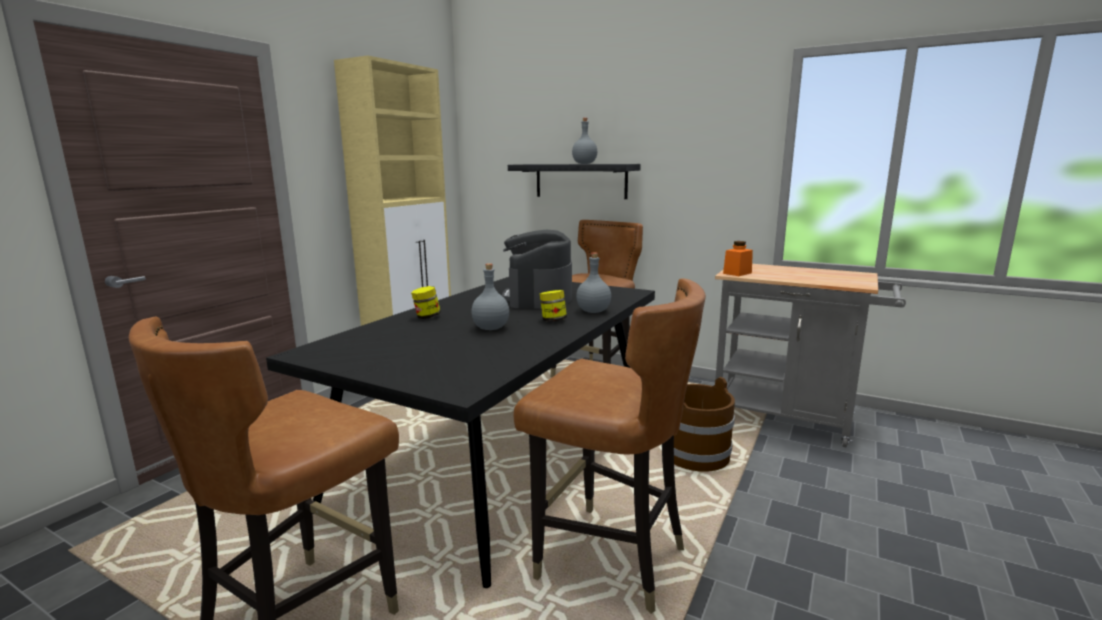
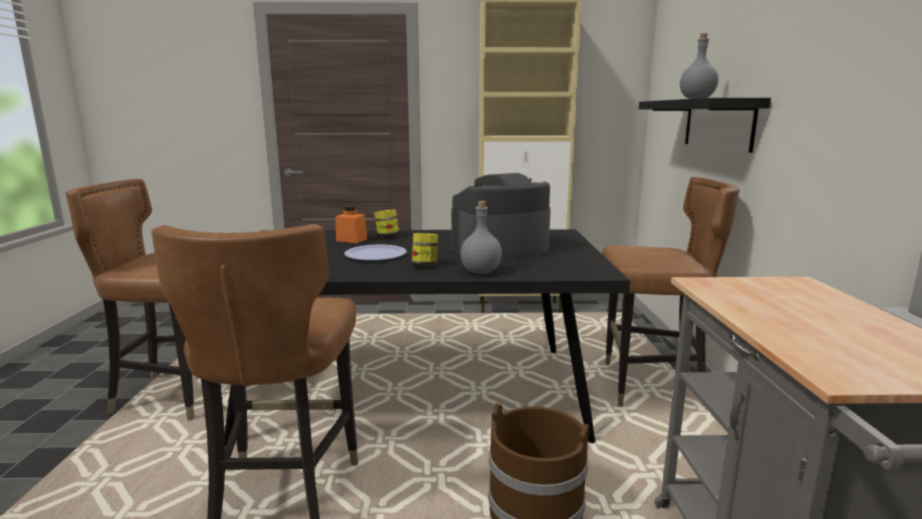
camera: 60 degrees right, 0 degrees up
grey bottle [471,263,509,330] -> plate [344,245,407,261]
orange jar [723,241,753,276] -> orange jar moved to [336,205,367,243]

